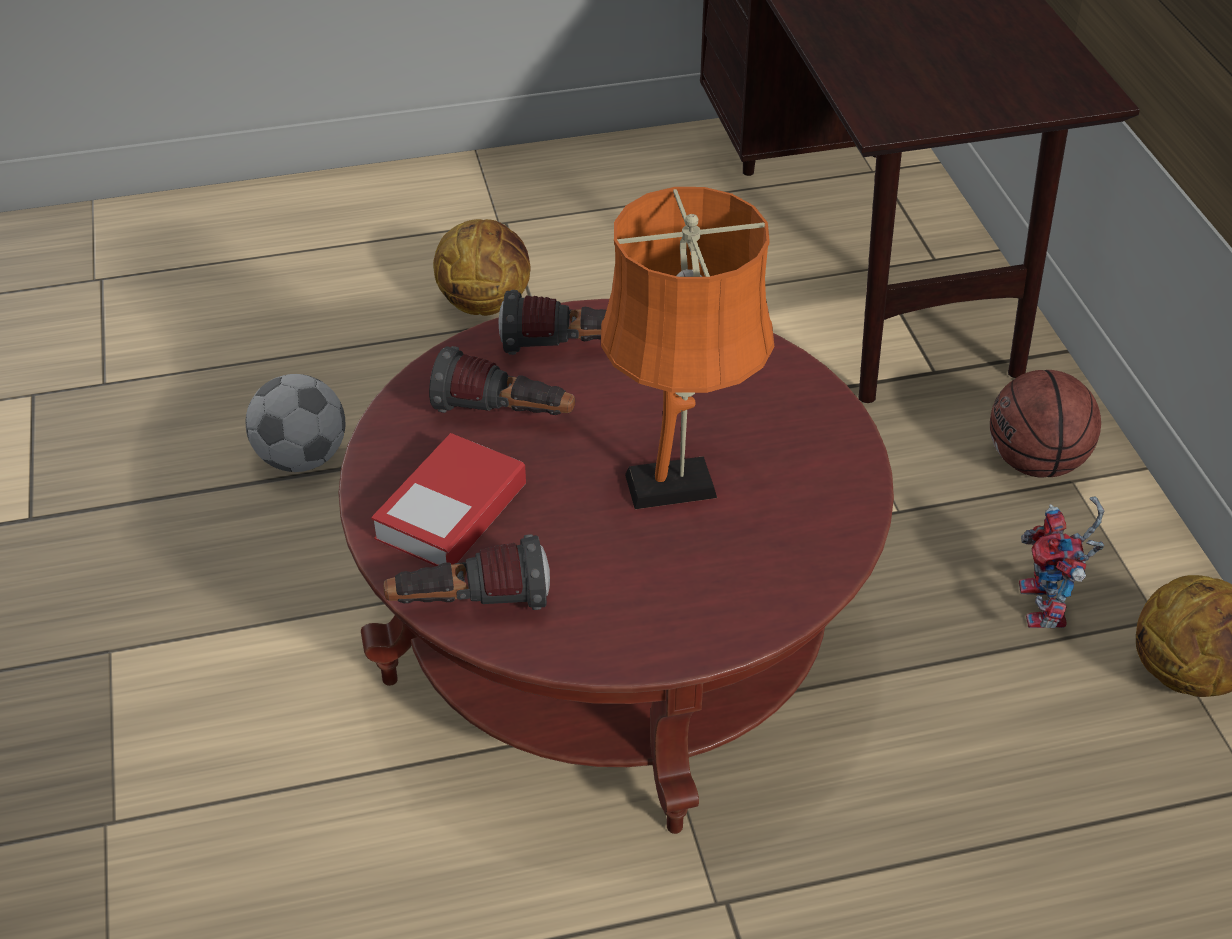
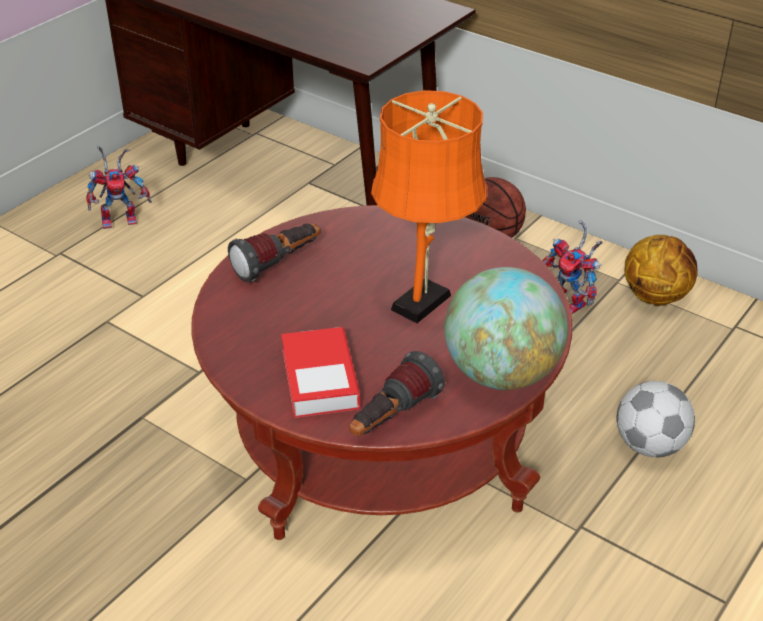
camera: 40 degrees left, 5 degrees down
football [245,374,345,472] -> football moved to [617,381,695,458]
flashlight [429,346,575,415] -> none
basketball [433,219,530,316] -> none
none -> toy robot [87,146,152,229]
none -> globe [444,267,568,390]

